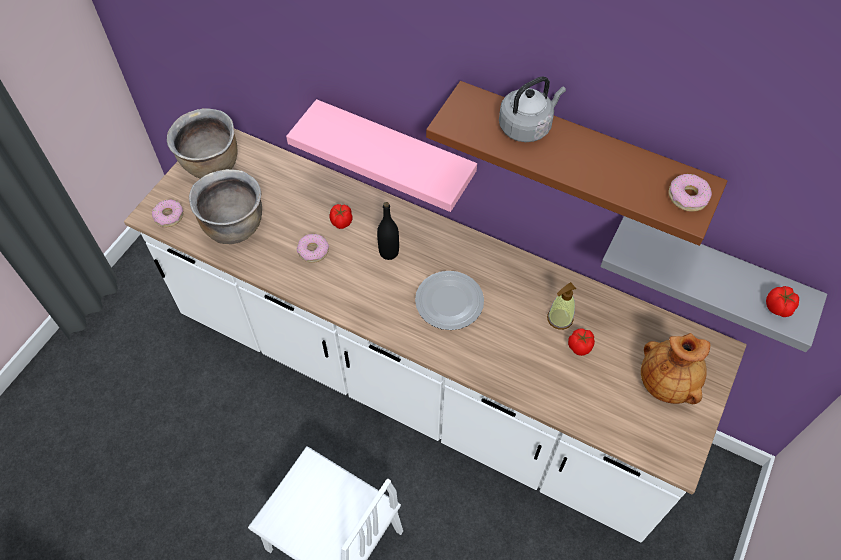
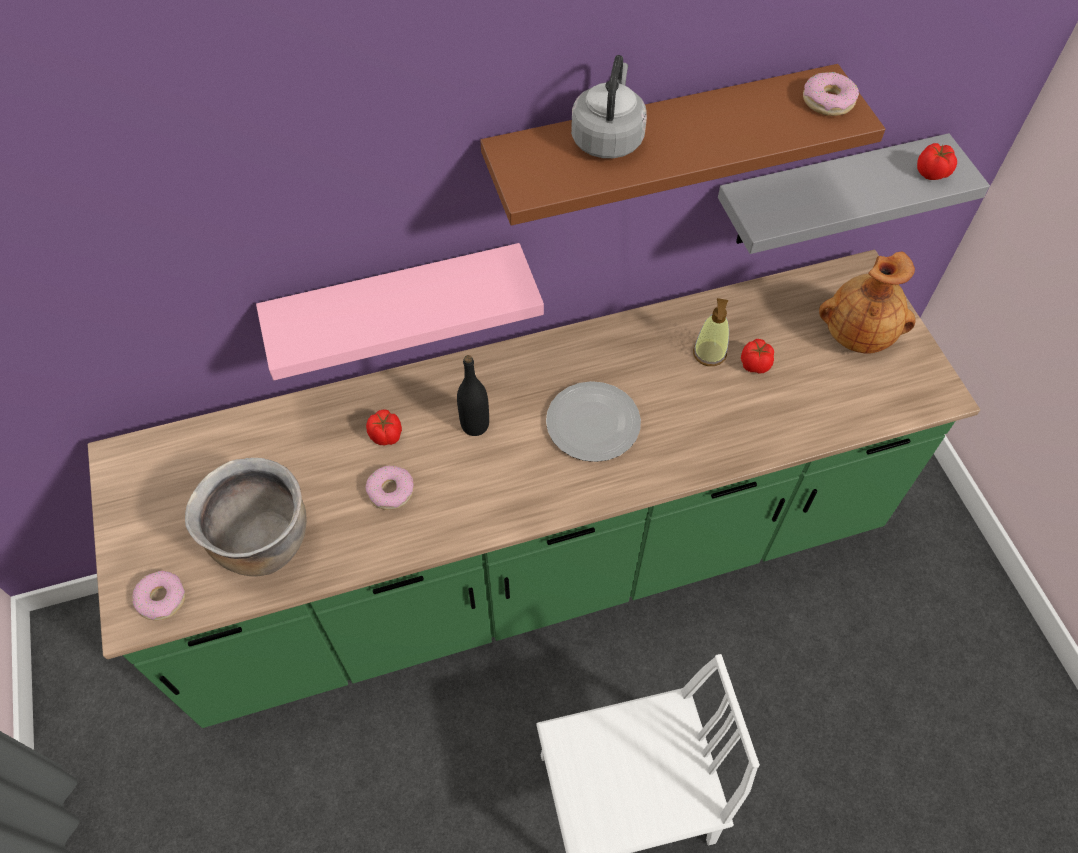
camera: 45 degrees left, 0 degrees up
white counter [124,128,747,543] -> green counter [88,250,980,728]
brown cooking pot [167,108,237,179] -> none

